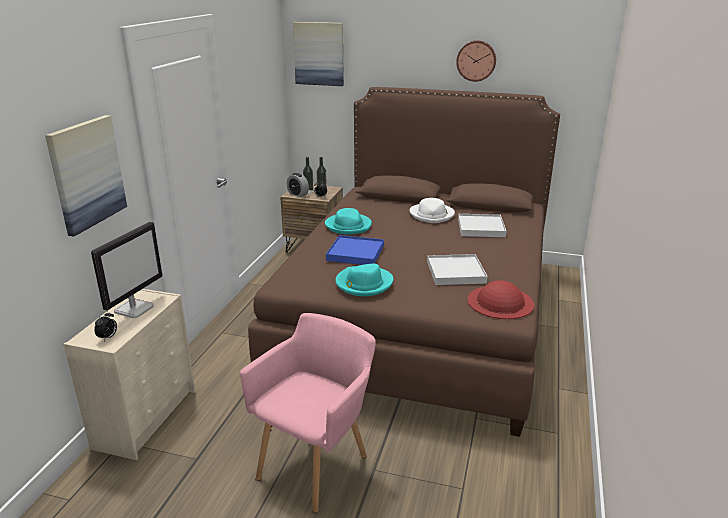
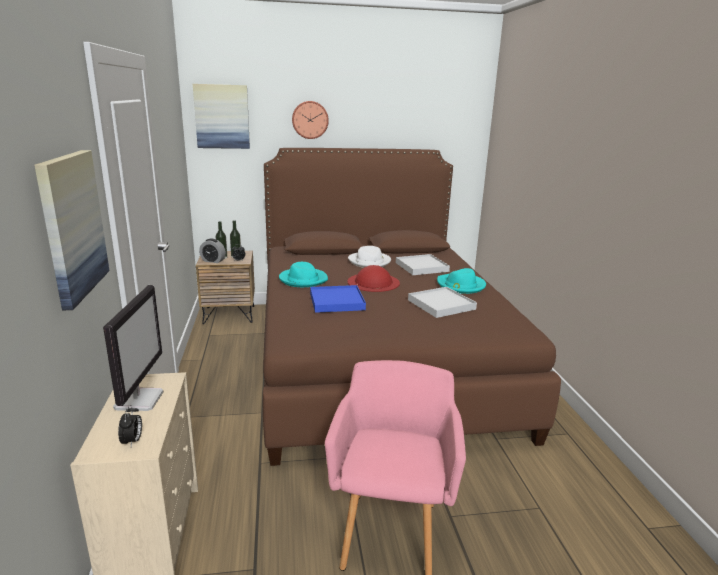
camera: 25 degrees left, 5 degrees down
turquoise hat [335,264,393,296] -> turquoise hat moved to [437,268,486,294]
wall clock [456,40,496,82] -> wall clock moved to [292,101,329,139]
red hat [467,280,534,319] -> red hat moved to [347,265,400,292]

